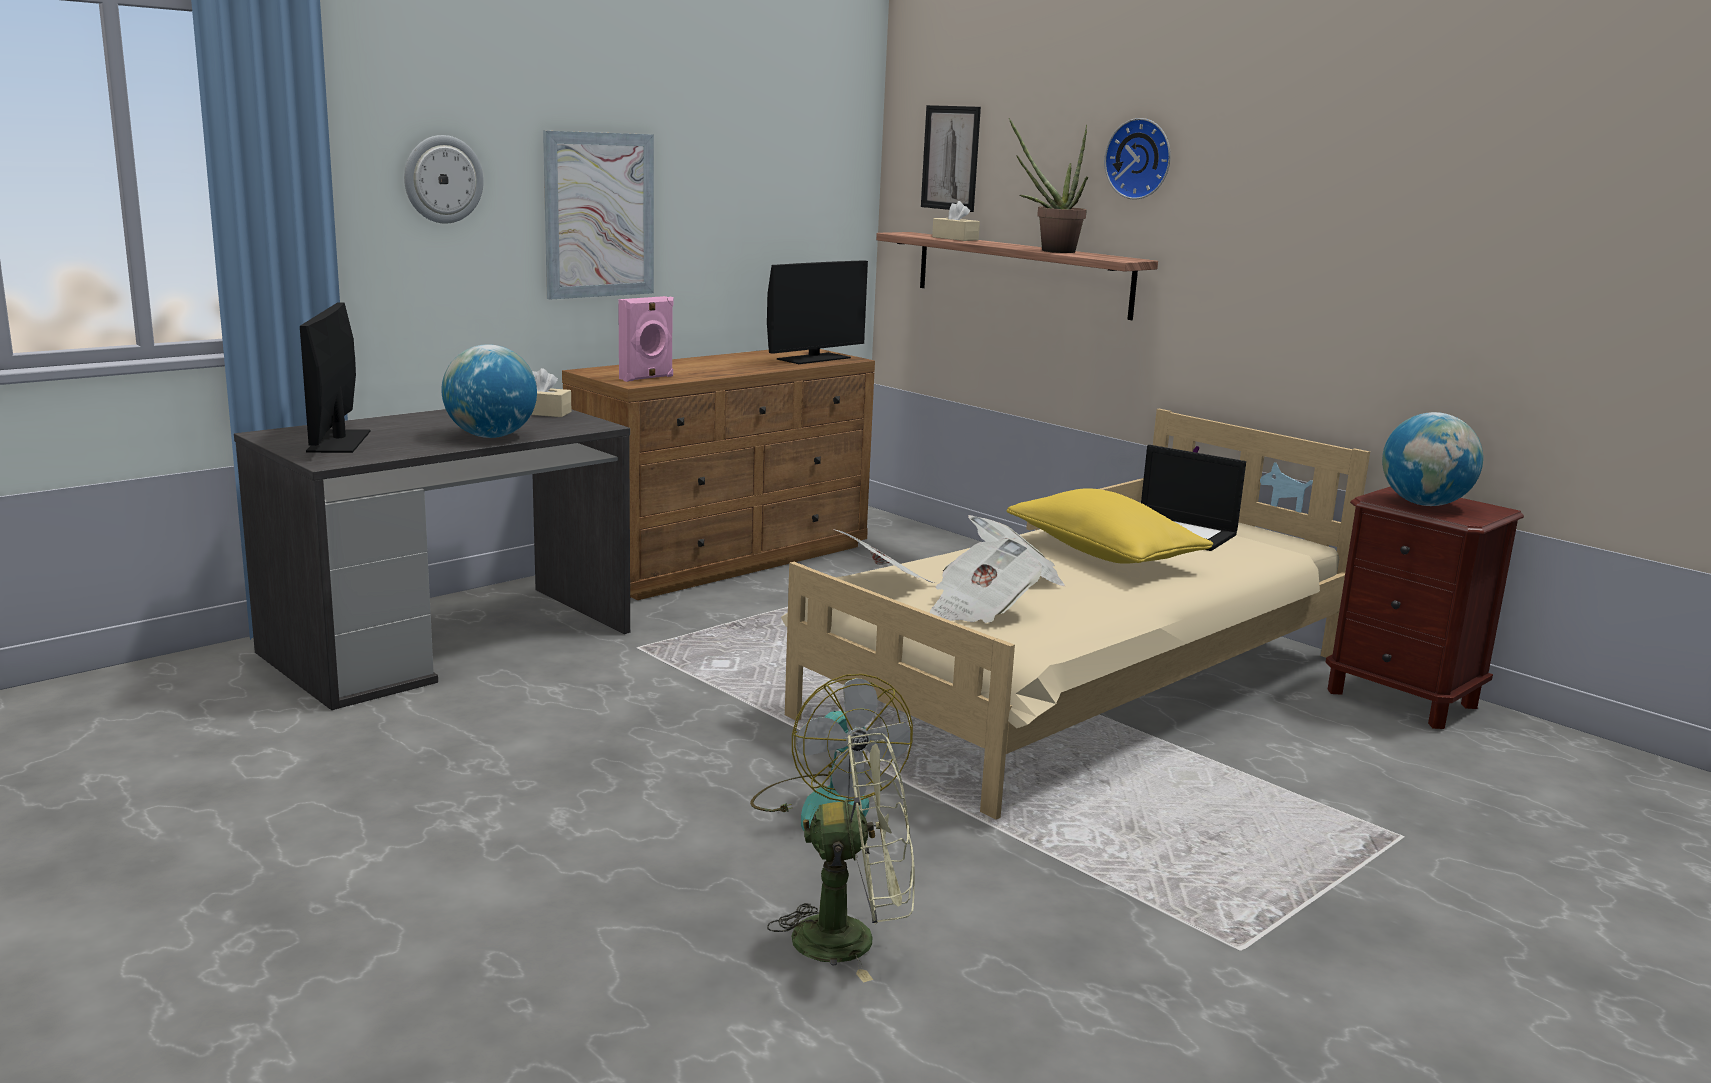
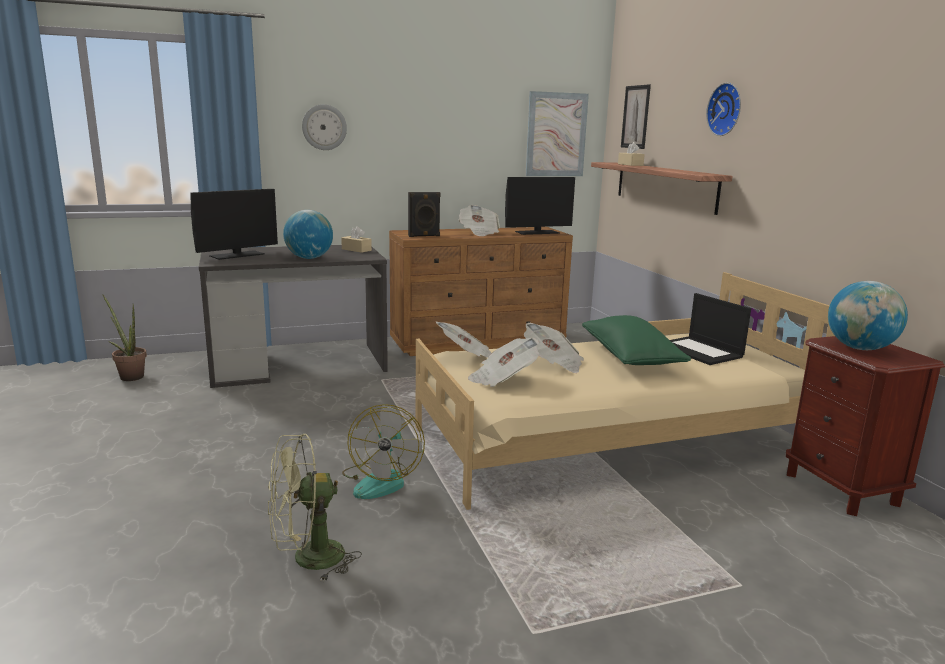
camera: 25 degrees right, 0 degrees up
monitor [300,302,371,453] -> monitor turned 150 degrees counterclockwise [190,189,278,260]
picture [543,131,654,300] -> picture moved to [526,91,589,176]
pink speaker [618,296,673,382] -> black speaker [408,192,441,237]
green fan [767,733,915,983] -> green fan turned 135 degrees clockwise [268,434,362,582]
yellow pillow [1007,488,1213,564] -> green pillow [582,315,691,365]
potted plant [1009,118,1088,253] -> potted plant moved to [102,294,147,381]
none -> newspaper [459,205,500,236]

